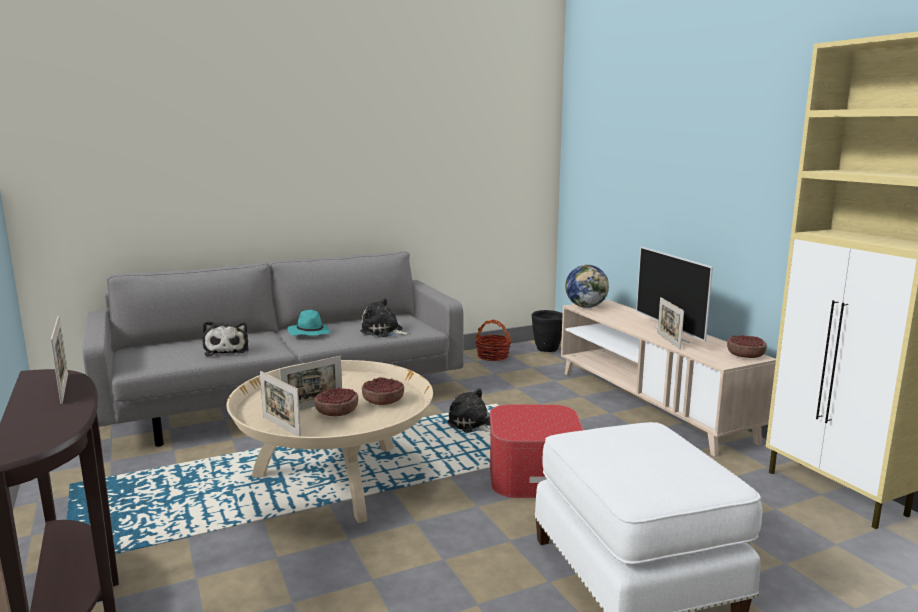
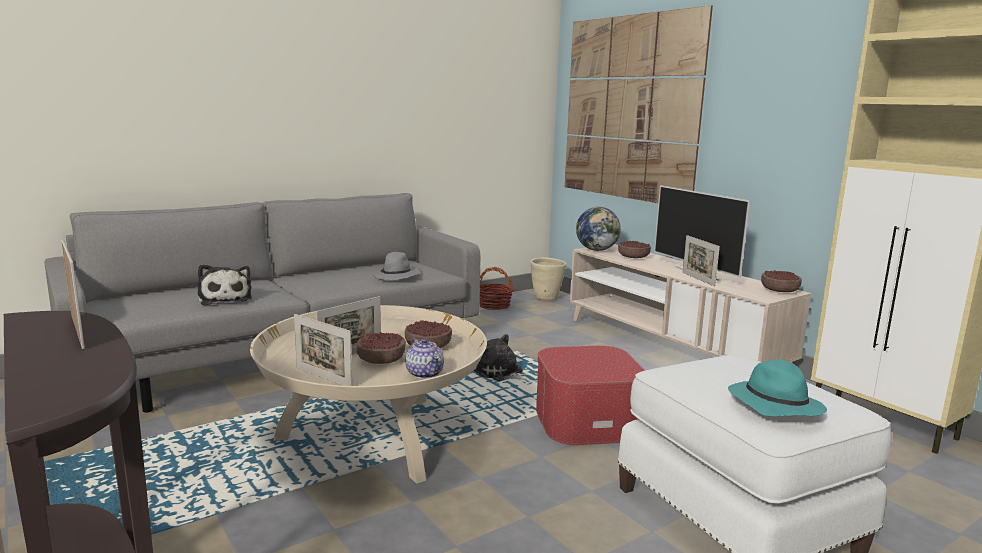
camera: 10 degrees left, 0 degrees up
turquoise hat [287,310,331,336] -> turquoise hat moved to [728,359,827,416]
plush toy [360,298,410,337] -> grey hat [373,252,420,280]
black planter [532,310,563,352] -> beige planter [531,257,566,300]
none -> teapot [405,338,444,379]
none -> picture [565,5,713,203]
none -> bowl [618,241,651,258]

